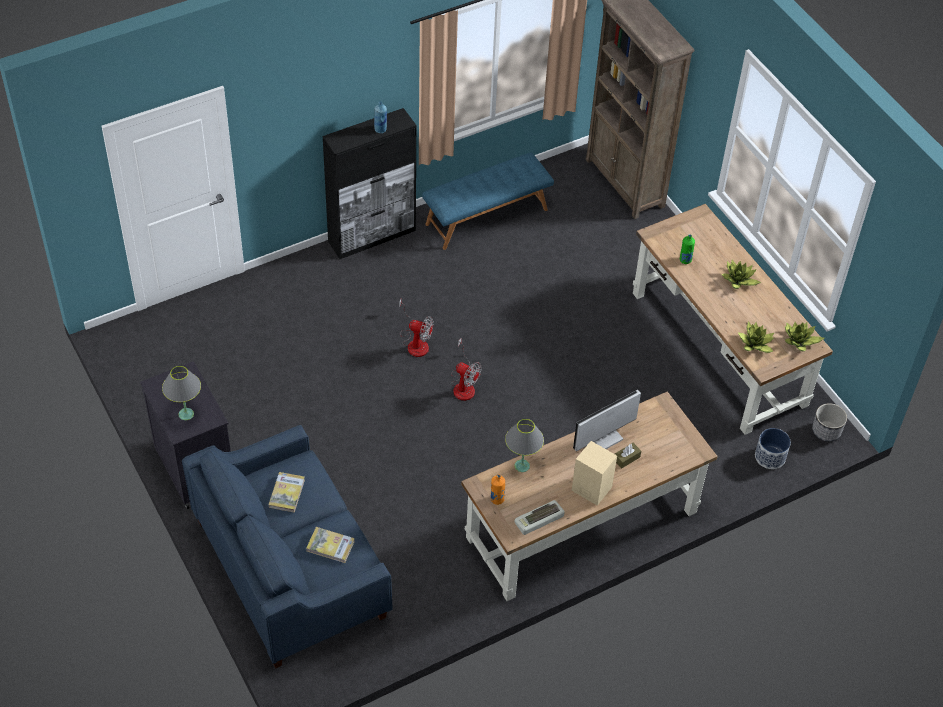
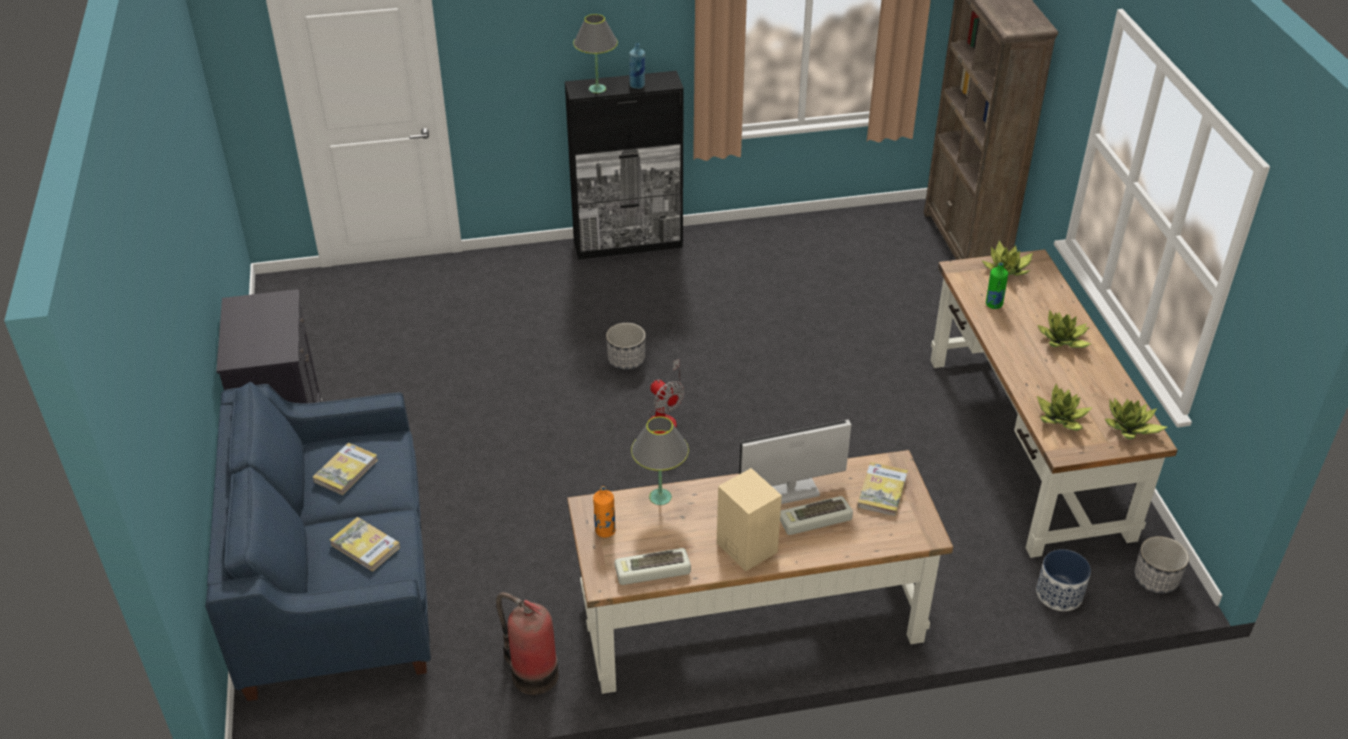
camera: 20 degrees right, 10 degrees down
grey table lamp [162,366,201,420] -> grey table lamp moved to [574,14,618,93]
fan [399,299,434,357] -> planter [606,323,646,370]
blue bench [422,152,554,250] -> none
brown tissue box [615,443,641,468] -> keyboard [780,496,853,535]
none -> fire extinguisher [496,592,559,695]
none -> book [857,462,908,517]
none -> potted plant [982,240,1033,276]

